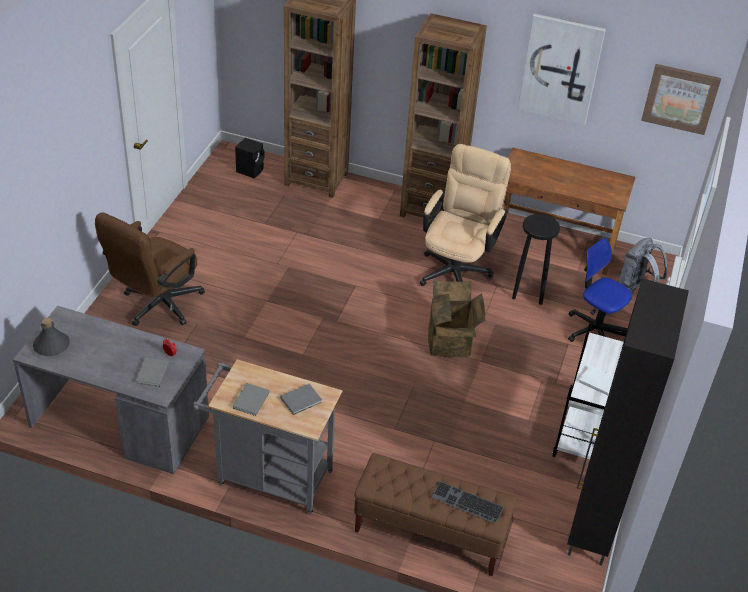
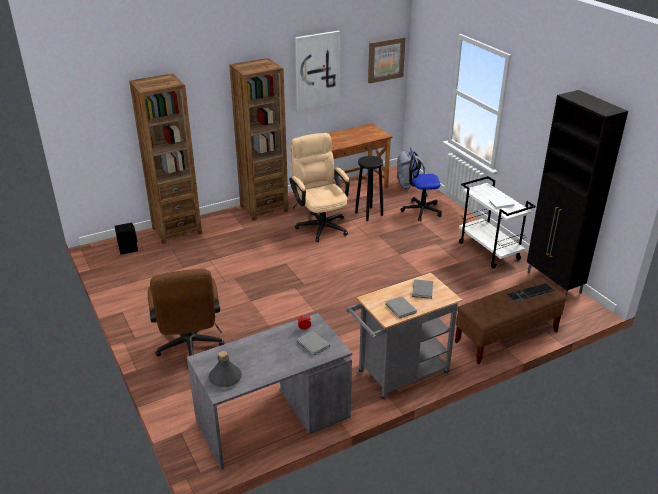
camera: 45 degrees left, 10 degrees down
cardboard box [428,280,485,357] -> none

